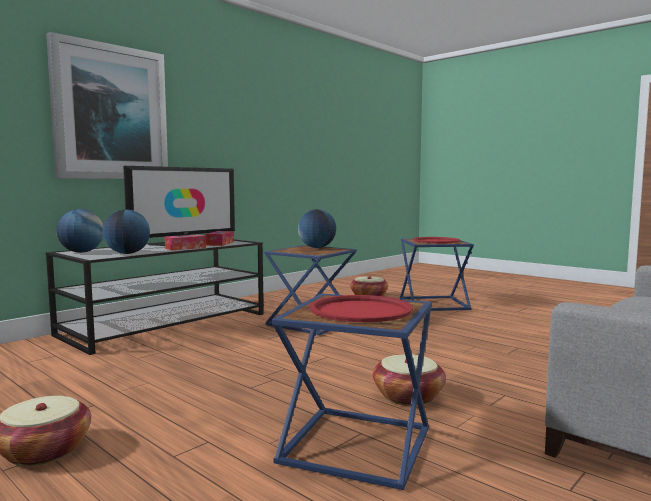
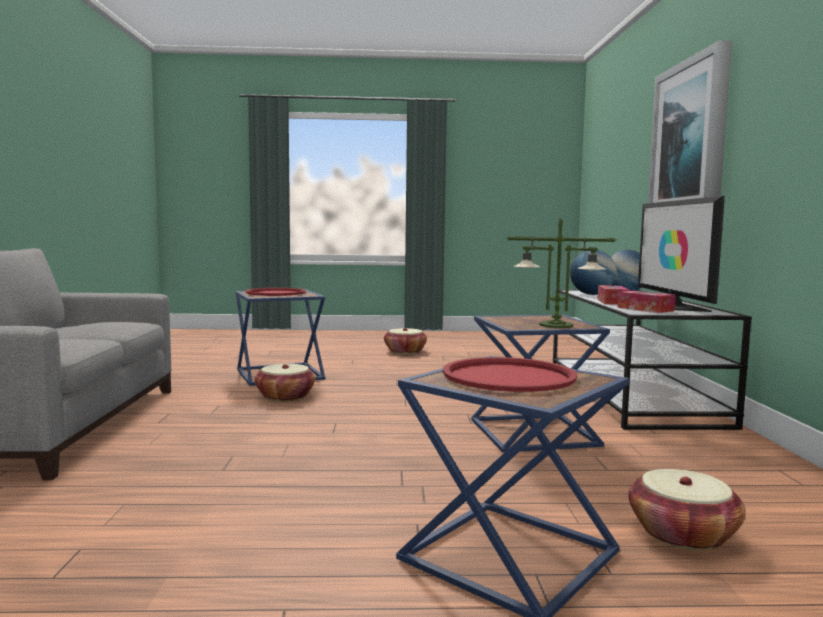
camera: 135 degrees right, 0 degrees up
globe [298,209,336,248] -> table lamp [507,218,616,328]

